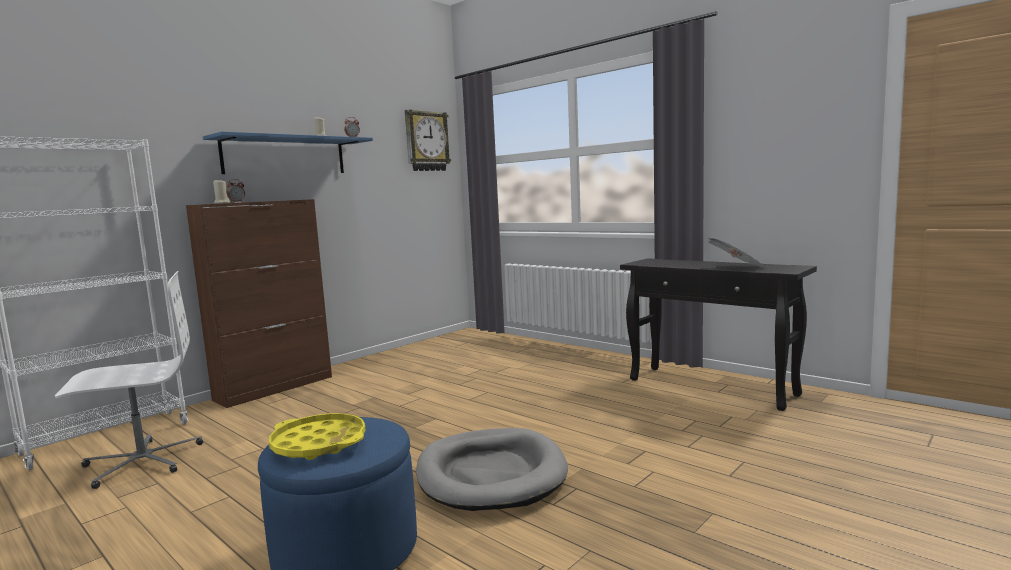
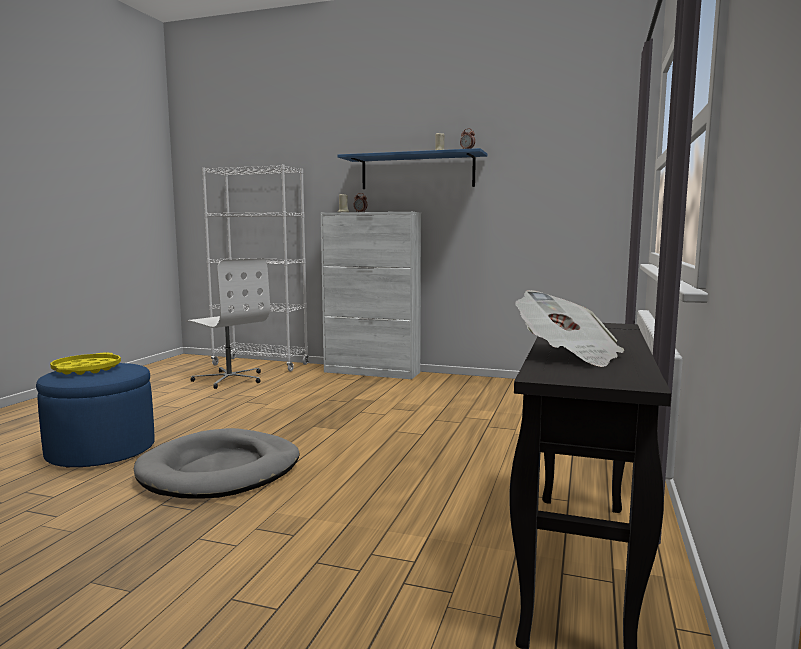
camera: 65 degrees right, 0 degrees up
brown cabinet [186,199,332,408] -> white cabinet [321,212,421,379]
wall clock [405,109,451,171] -> none

